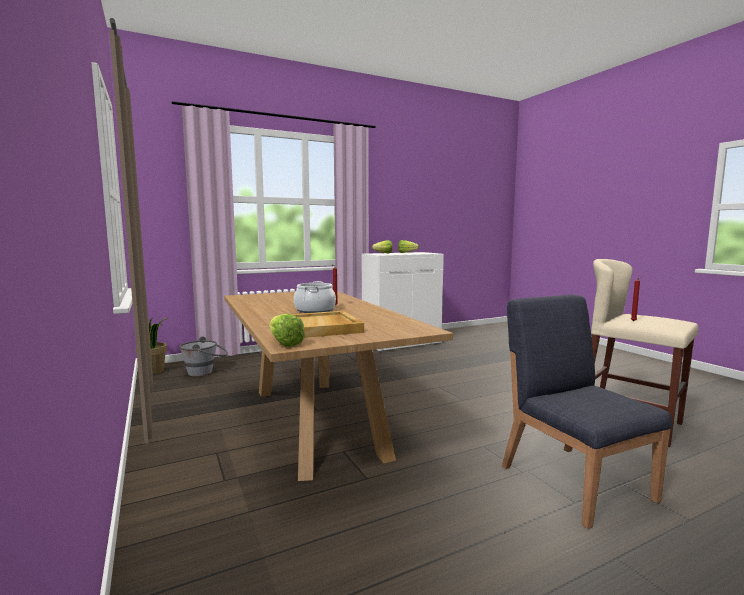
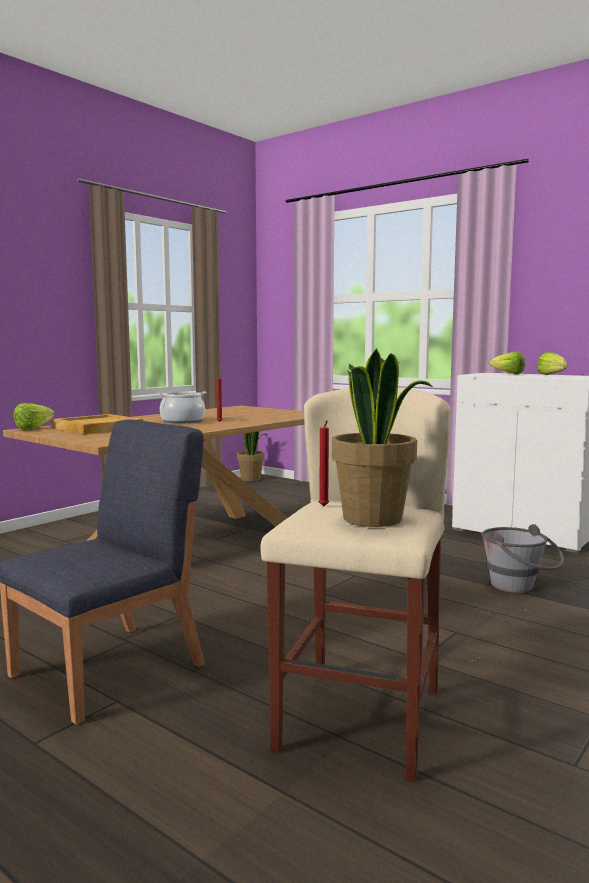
camera: 65 degrees right, 0 degrees up
grey bucket [179,337,228,377] -> grey bucket moved to [482,524,564,593]
none -> potted plant [332,348,433,527]

